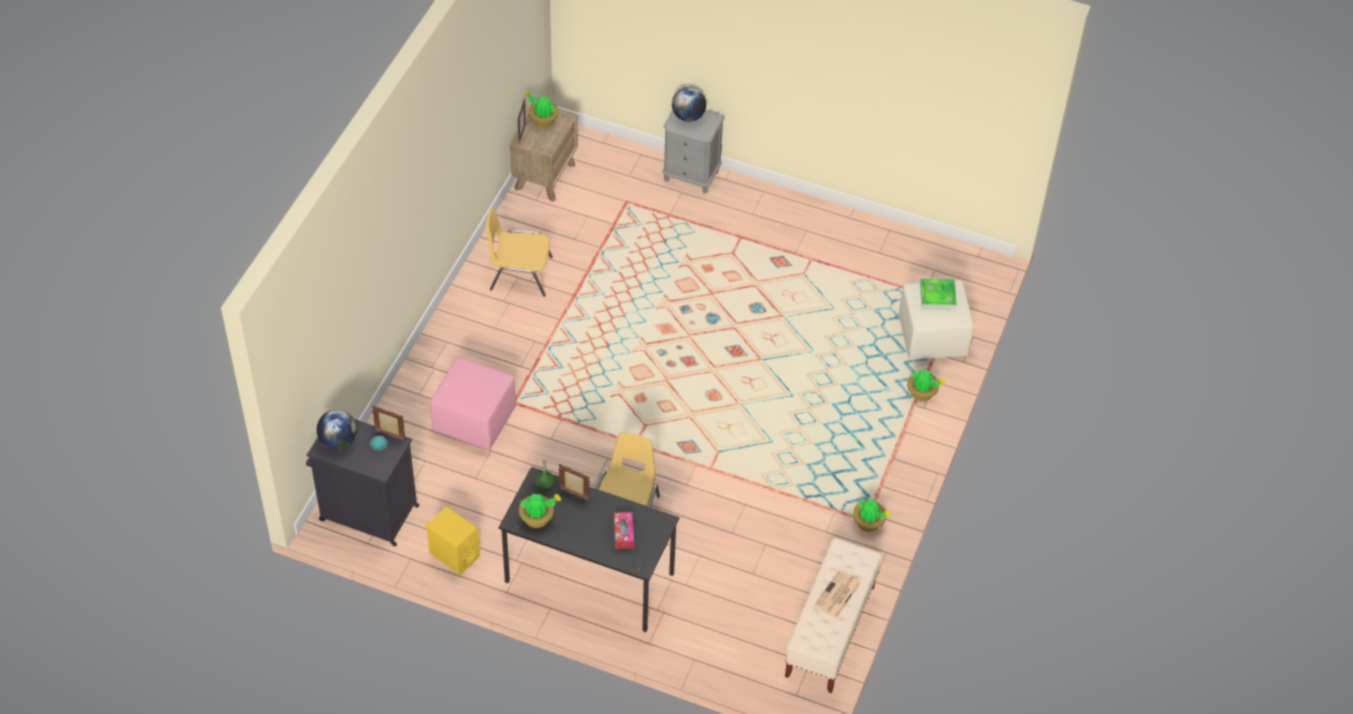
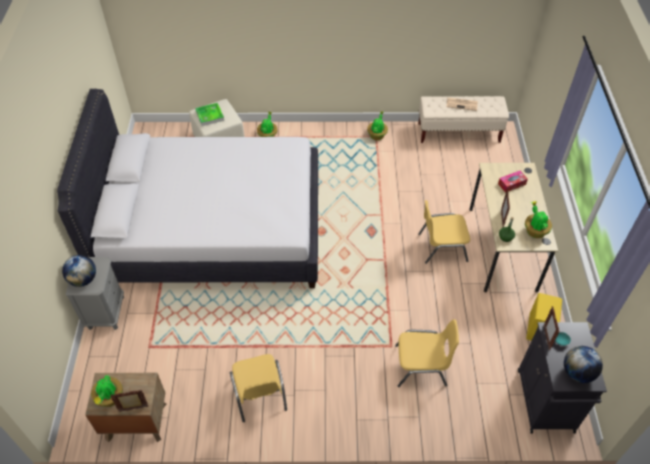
camera: 110 degrees left, 0 degrees up
pink ottoman [430,357,516,450] -> yellow chair [395,319,459,387]
black desk [498,467,679,632] -> beige desk [469,163,558,292]
none -> white bed [57,89,318,288]

